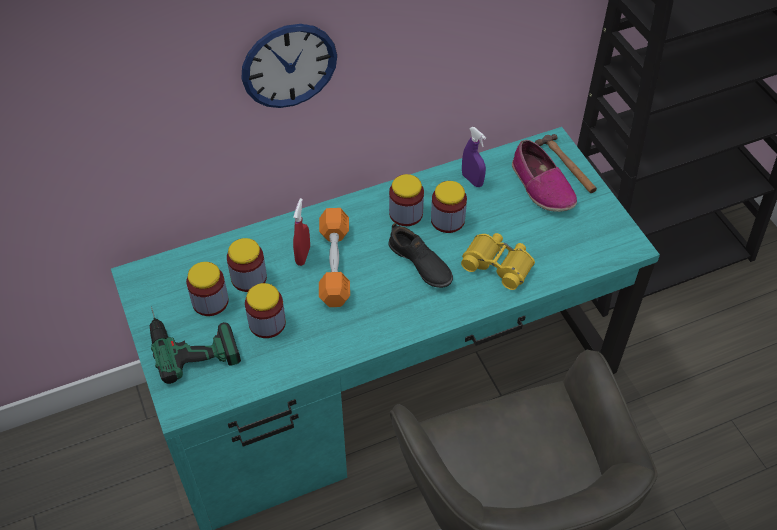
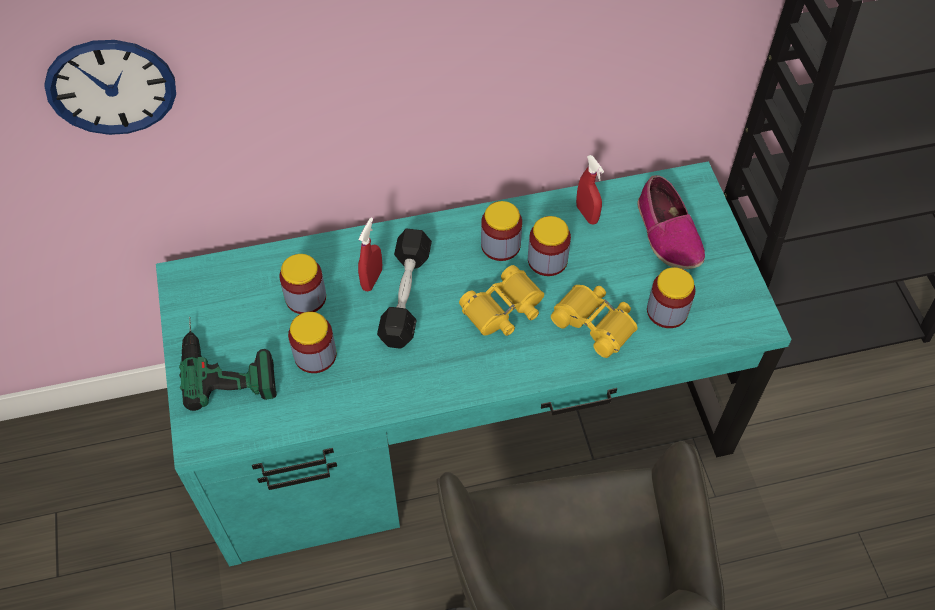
camera: 10 degrees right, 5 degrees up
jar [186,262,229,316] -> jar moved to [647,267,696,328]
wall clock [242,24,337,108] -> wall clock moved to [44,40,176,135]
orange dumbbell [319,208,350,307] -> black dumbbell [377,228,432,349]
black shoe [388,223,453,288] -> yellow binoculars [459,265,544,336]
purple spray bottle [462,127,486,187] -> red spray bottle [576,155,604,225]
hammer [535,134,597,193] -> none

